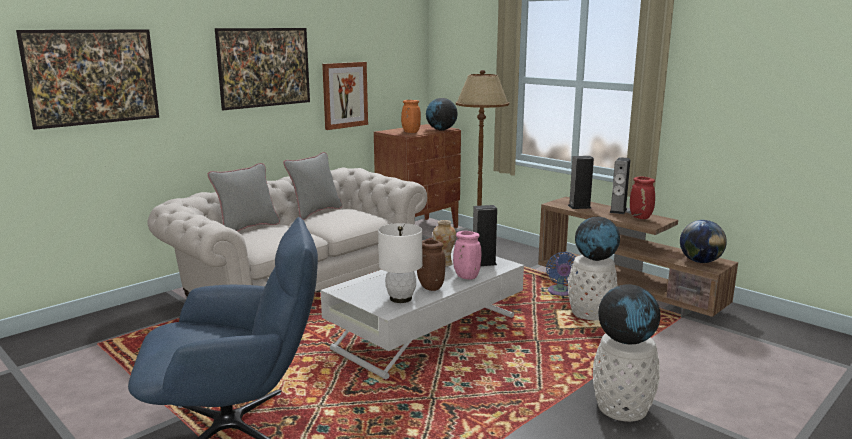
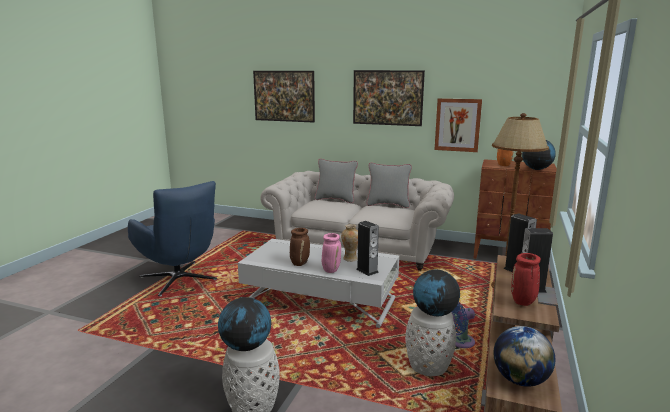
camera: 65 degrees right, 0 degrees up
white table lamp [378,223,422,303] -> none

